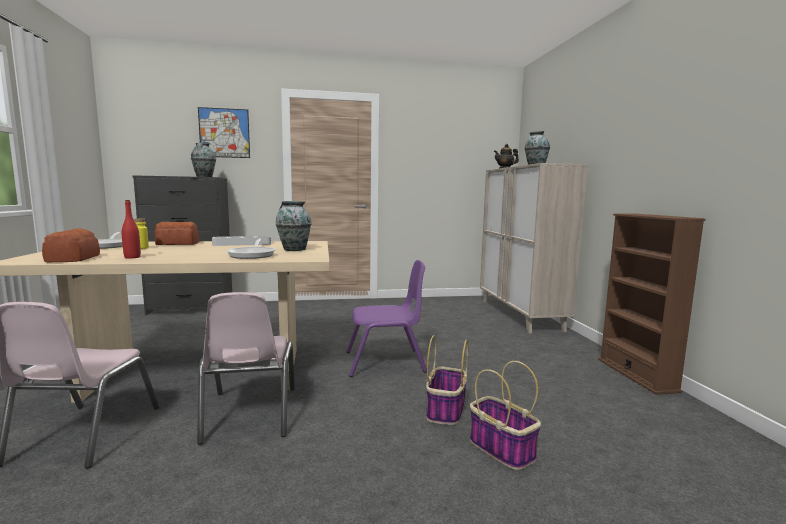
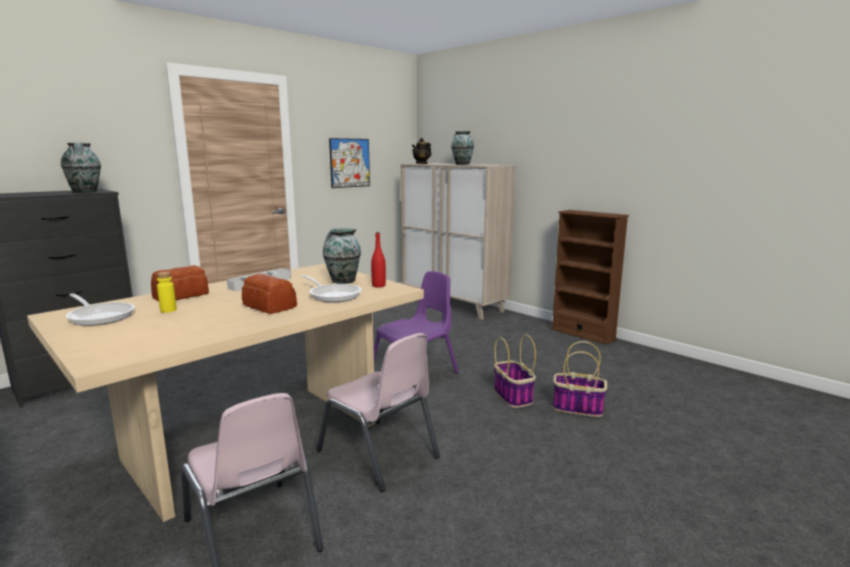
camera: 35 degrees left, 5 degrees up
bread [42,229,100,262] -> bread moved to [242,274,297,314]
red bottle [122,200,141,259] -> red bottle moved to [371,232,386,288]
picture [198,107,250,158] -> picture moved to [329,138,370,188]

